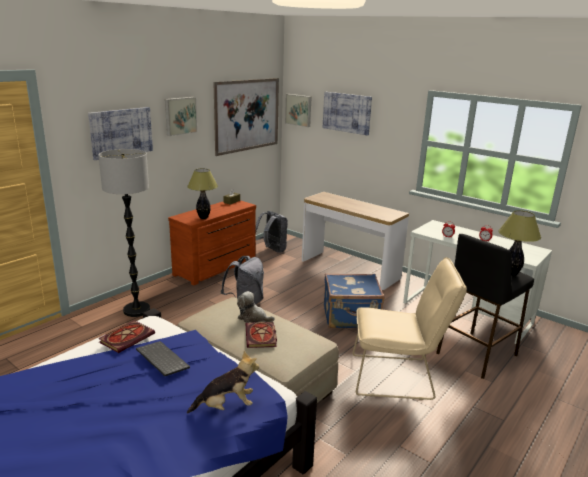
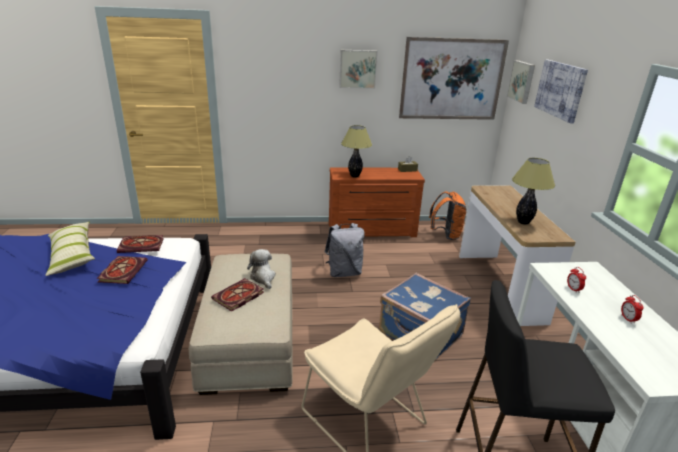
camera: 45 degrees right, 5 degrees up
picture [88,107,153,160] -> none
floor lamp [98,149,150,317] -> none
keyboard [136,341,190,376] -> book [97,256,147,284]
plush toy [187,351,259,414] -> none
grey backpack [255,211,288,253] -> orange backpack [429,191,467,241]
table lamp [498,210,541,276] -> table lamp moved to [512,158,555,225]
none -> pillow [45,222,95,276]

